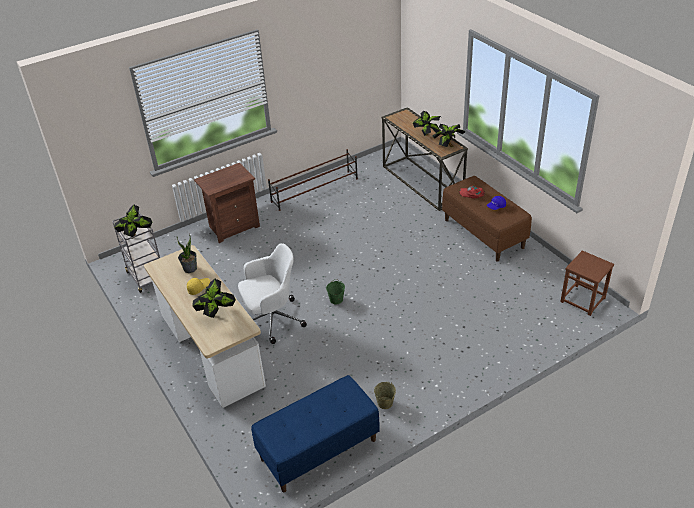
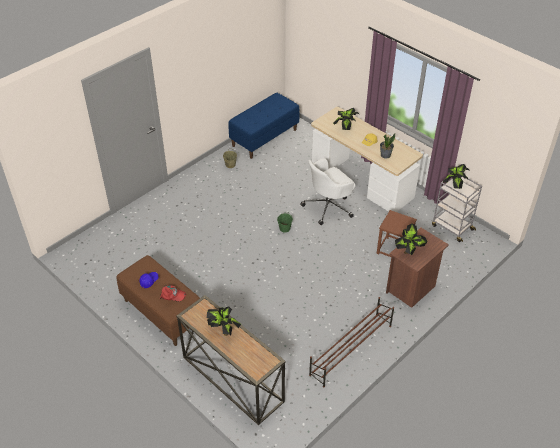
camera: 165 degrees right, 5 degrees up
potted plant [432,124,465,147] -> potted plant moved to [395,223,428,255]
brown stool [560,251,614,316] -> brown stool moved to [376,210,417,257]

